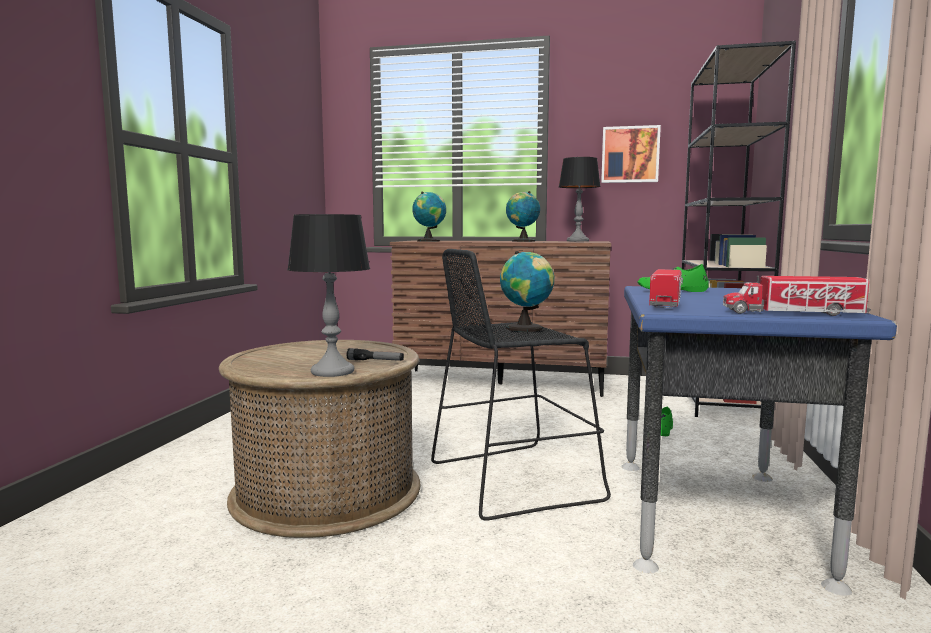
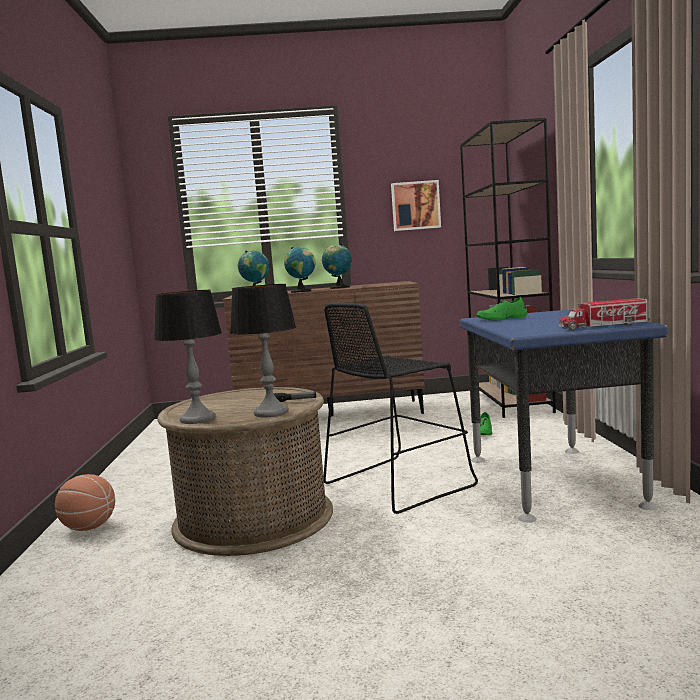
camera: 15 degrees left, 0 degrees up
globe [500,251,554,332] -> globe moved to [284,247,316,293]
table lamp [559,157,601,241] -> table lamp moved to [154,290,222,424]
toy truck [649,269,683,308] -> none
none -> basketball [55,474,115,531]

